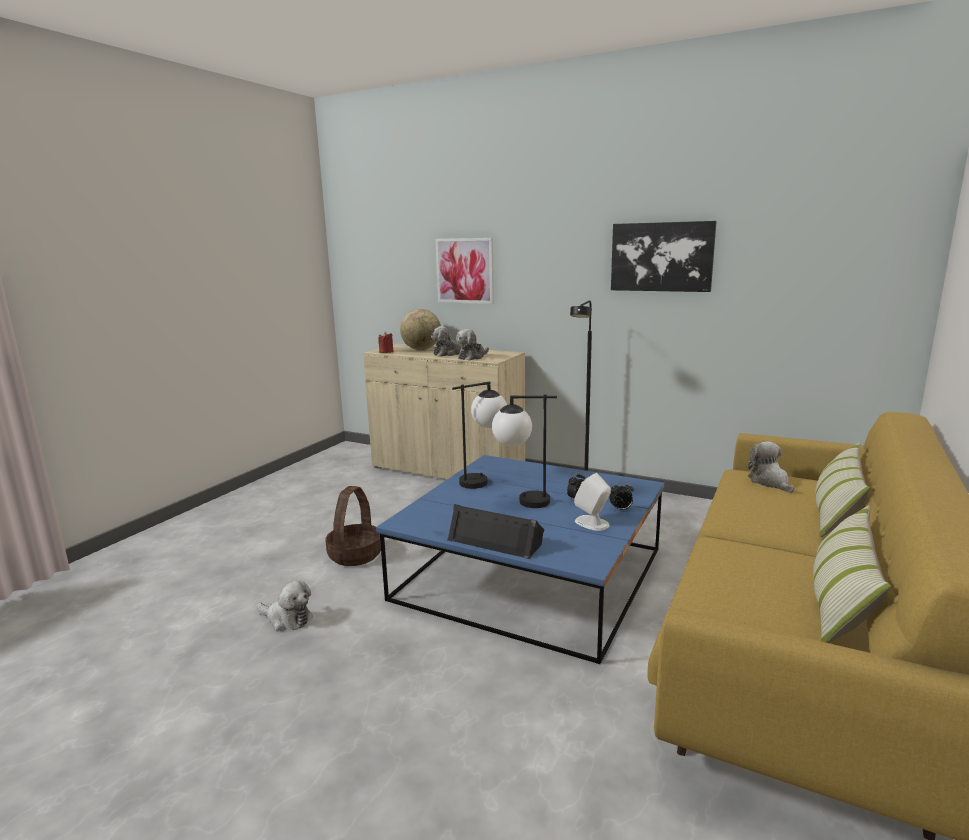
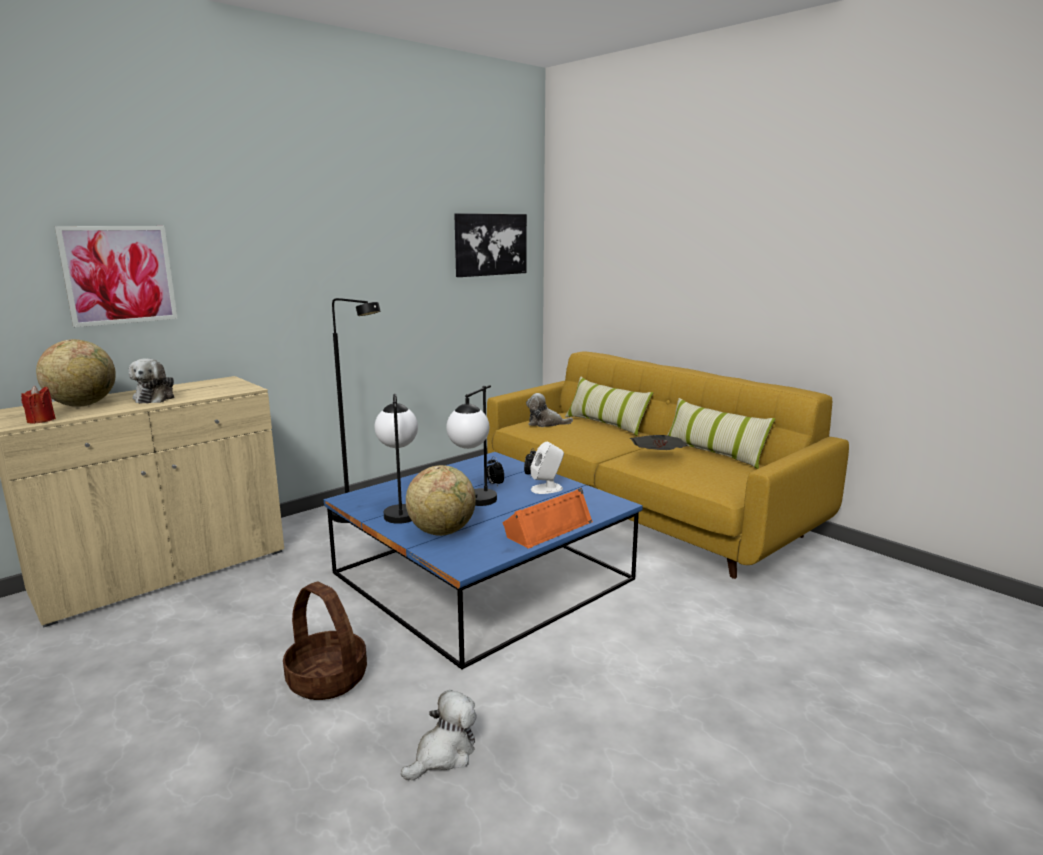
camera: 70 degrees left, 0 degrees up
black speaker [447,504,544,559] -> orange speaker [503,488,593,549]
plush toy [456,329,489,361] -> none
picture [611,221,717,292] -> picture moved to [454,213,527,277]
none -> globe [406,465,476,536]
none -> newspaper [630,435,687,450]

